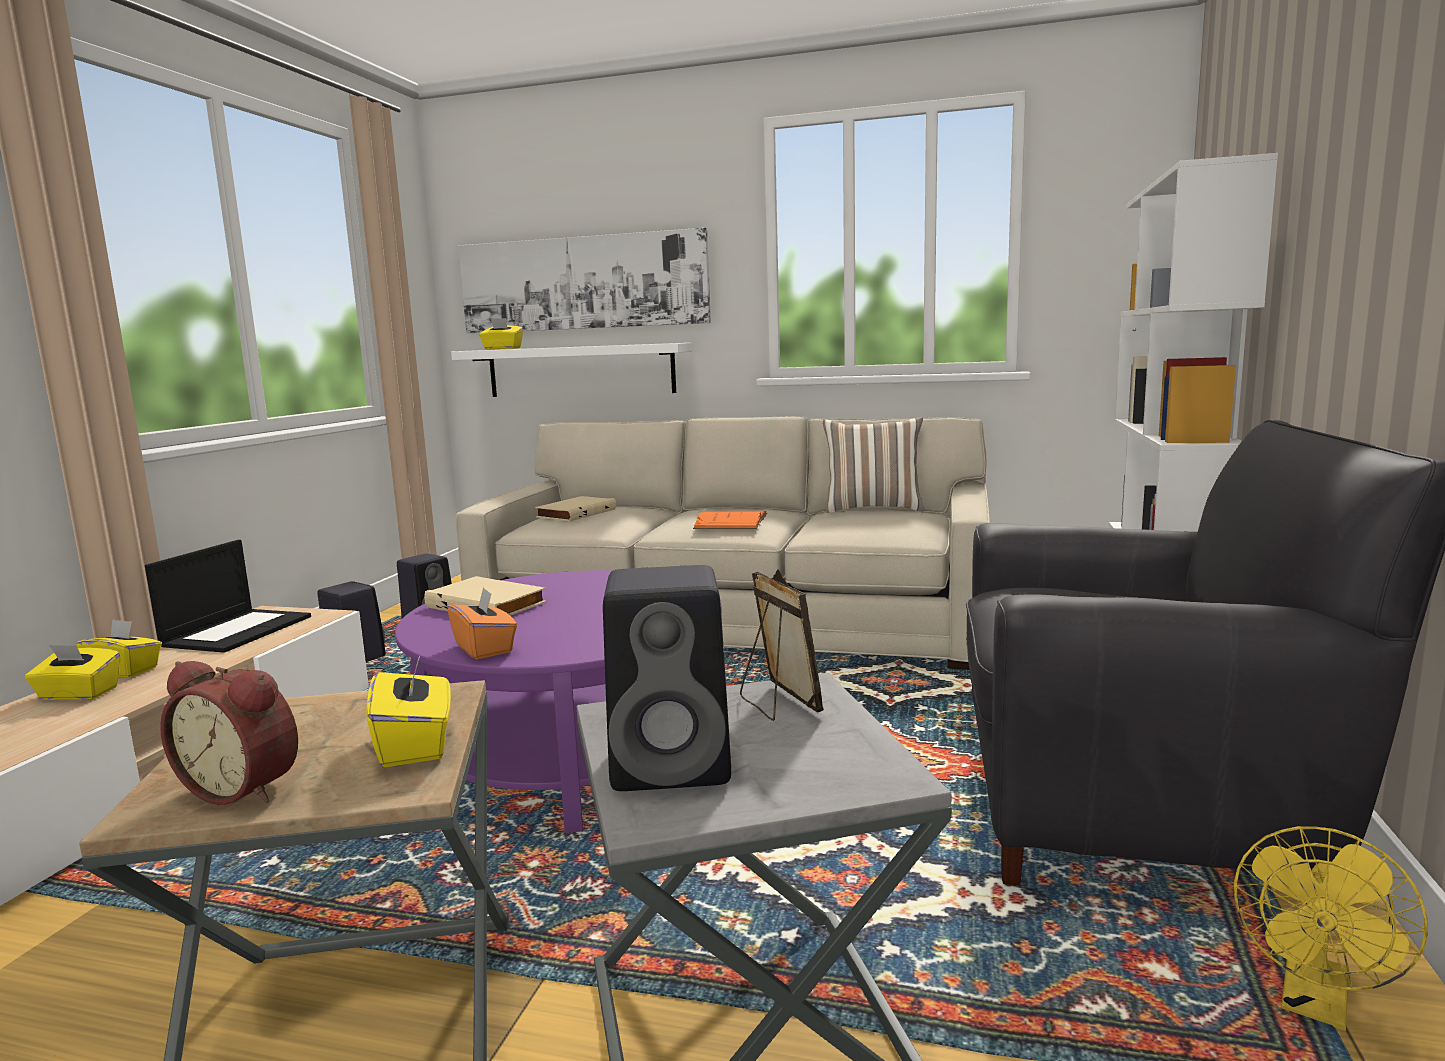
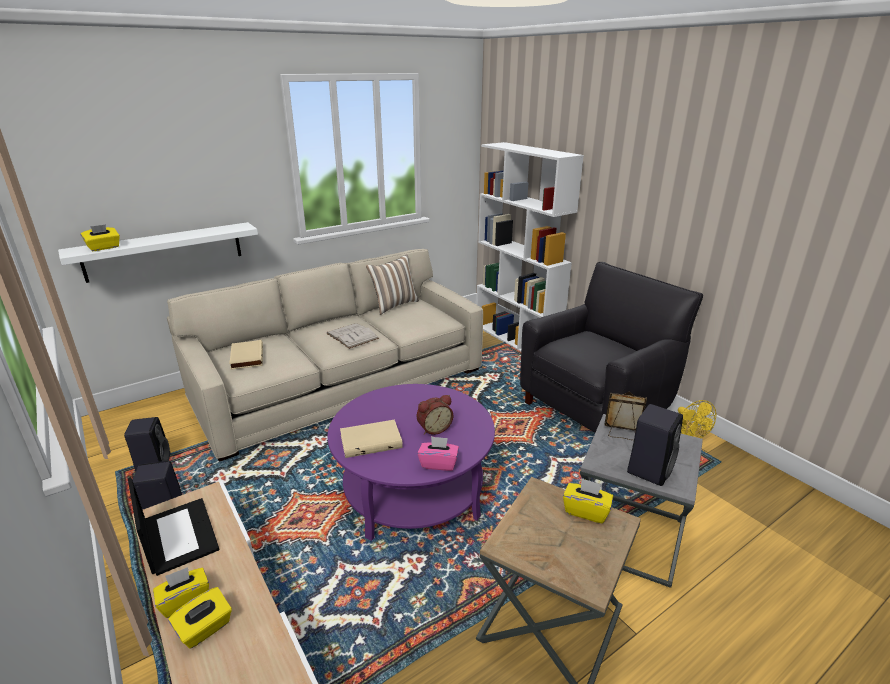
camera: 50 degrees left, 15 degrees up
alarm clock [160,661,298,805] -> alarm clock moved to [417,395,453,435]
orange tissue box [447,587,517,660] -> pink tissue box [418,436,459,471]
picture [458,228,711,333] -> none
orange book [693,511,767,529] -> white book [326,323,379,349]

